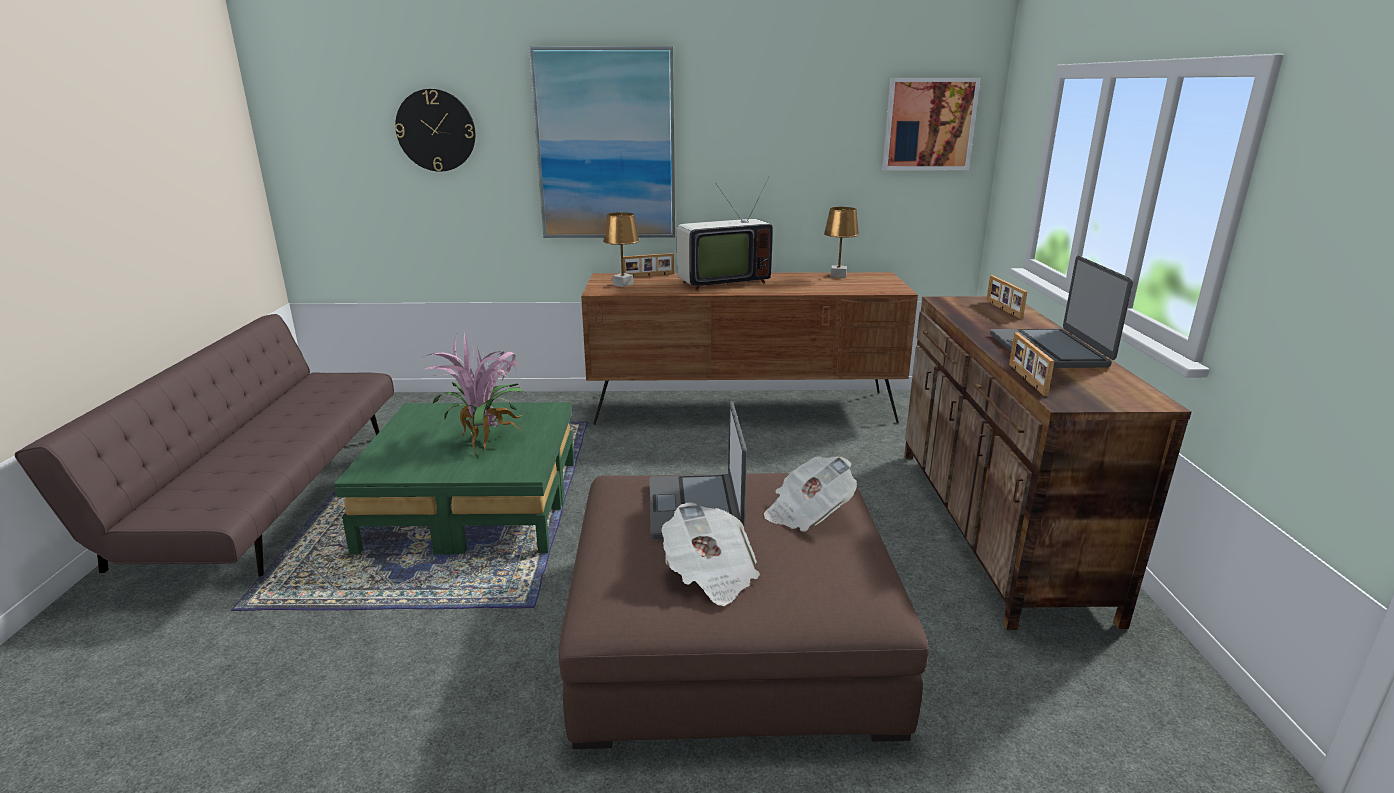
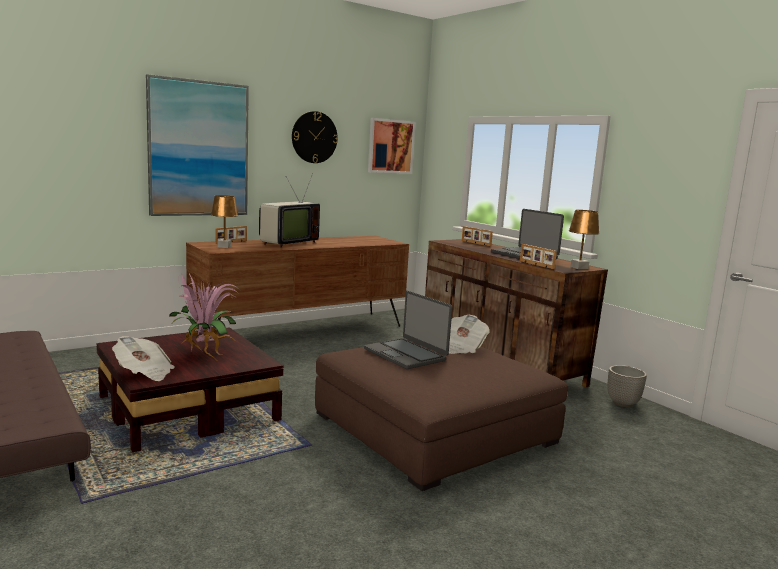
camera: 35 degrees left, 10 degrees down
green coffee table [334,402,574,555] -> brown coffee table [96,327,283,452]
wall clock [395,89,475,172] -> wall clock moved to [292,111,338,163]
newspaper [661,502,760,606] -> newspaper moved to [112,336,174,381]
brown table lamp [824,207,859,278] -> brown table lamp moved to [569,210,600,269]
none -> planter [607,365,647,407]

